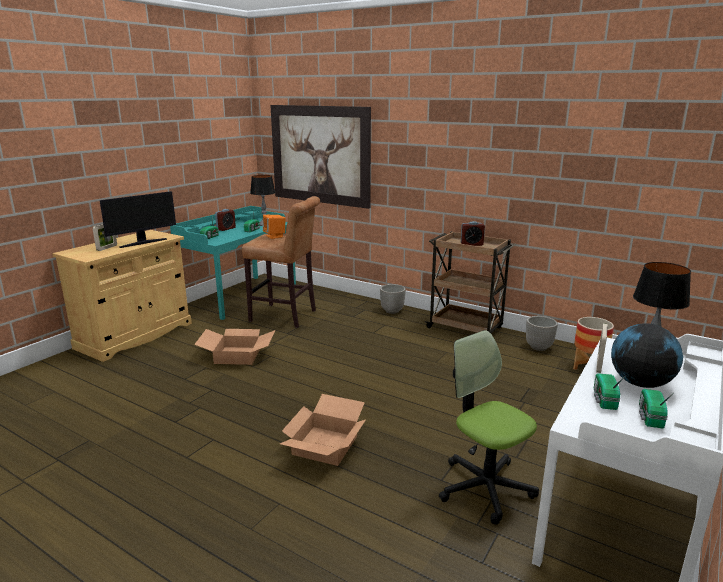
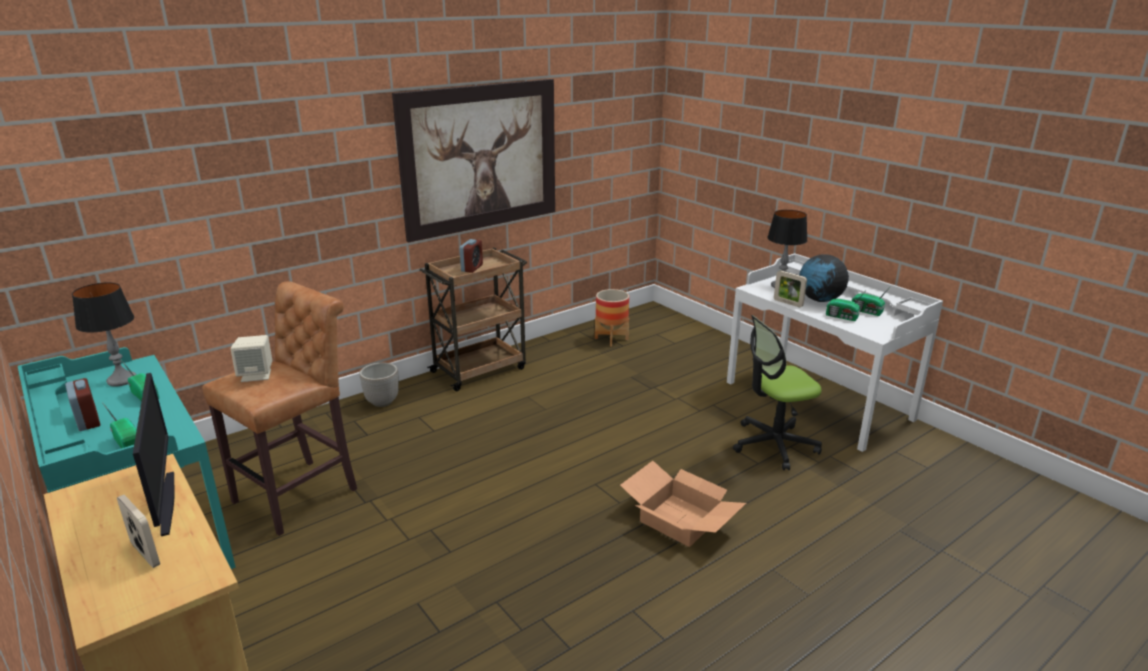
camera: 70 degrees left, 5 degrees up
cardboard box [194,329,275,365] -> none
orange speaker [263,215,285,239] -> beige speaker [231,335,272,382]
picture [270,105,371,209] -> picture moved to [392,79,555,242]
planter [526,316,558,351] -> none

